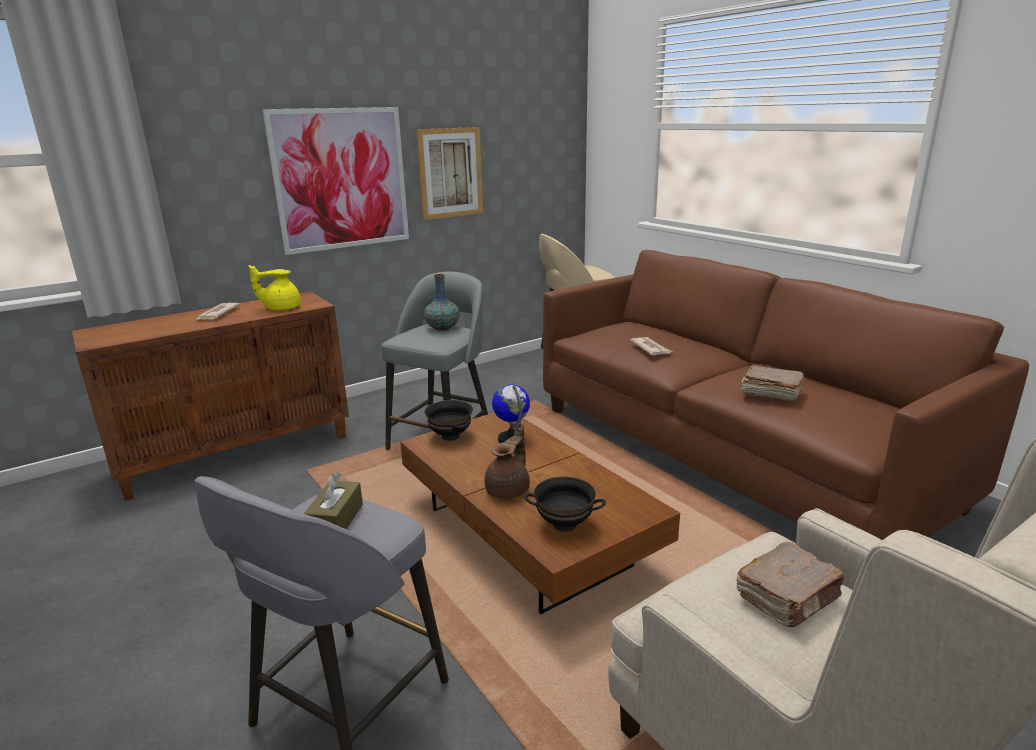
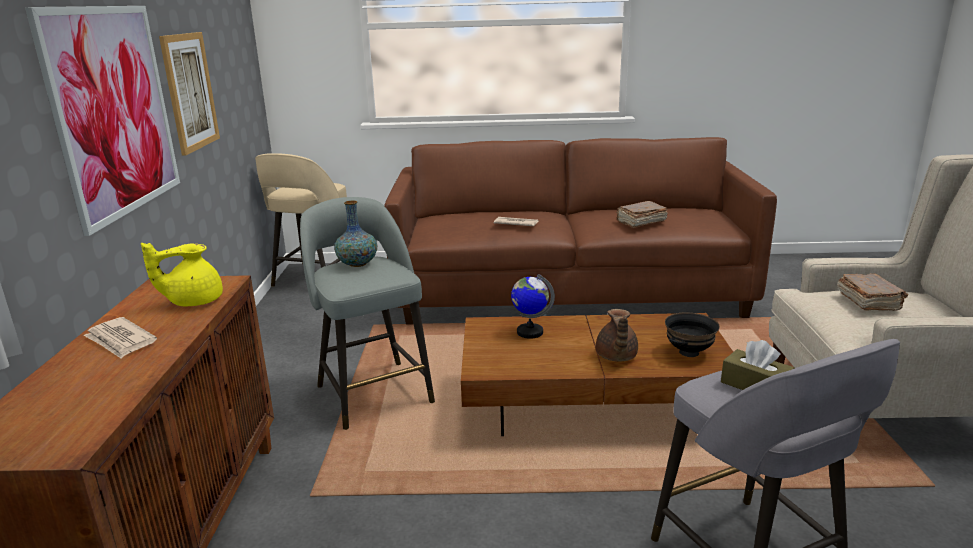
camera: 55 degrees left, 0 degrees up
yellow teapot [248,265,301,310] -> yellow teapot turned 45 degrees clockwise [141,243,223,306]
black bowl [424,400,473,441] -> none
brown teapot [484,423,530,499] -> brown teapot turned 150 degrees counterclockwise [596,309,638,362]

